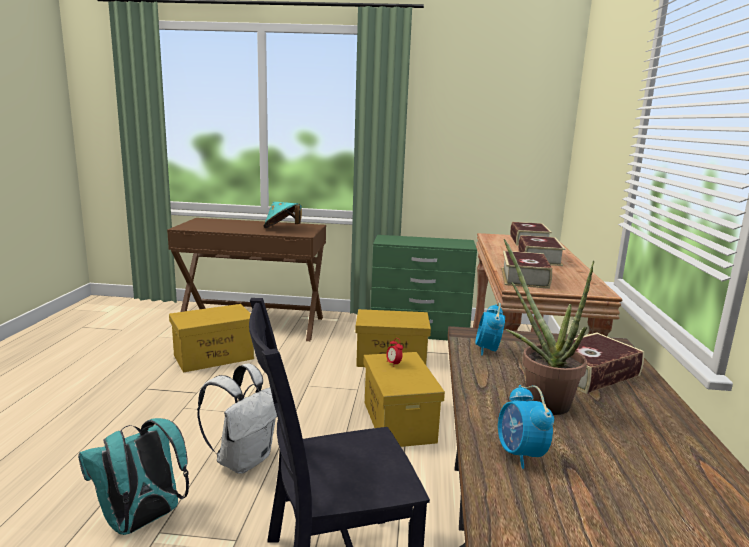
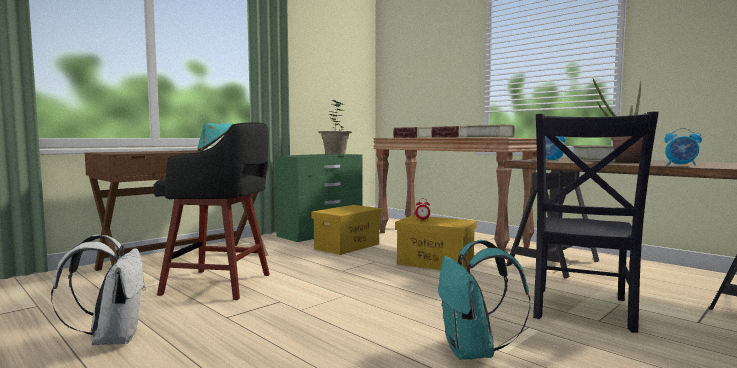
camera: 50 degrees left, 10 degrees down
yellow storage box [169,304,254,373] -> black stool [154,122,270,300]
white backpack [197,364,277,474] -> white backpack moved to [51,235,146,345]
none -> potted plant [318,100,352,155]

